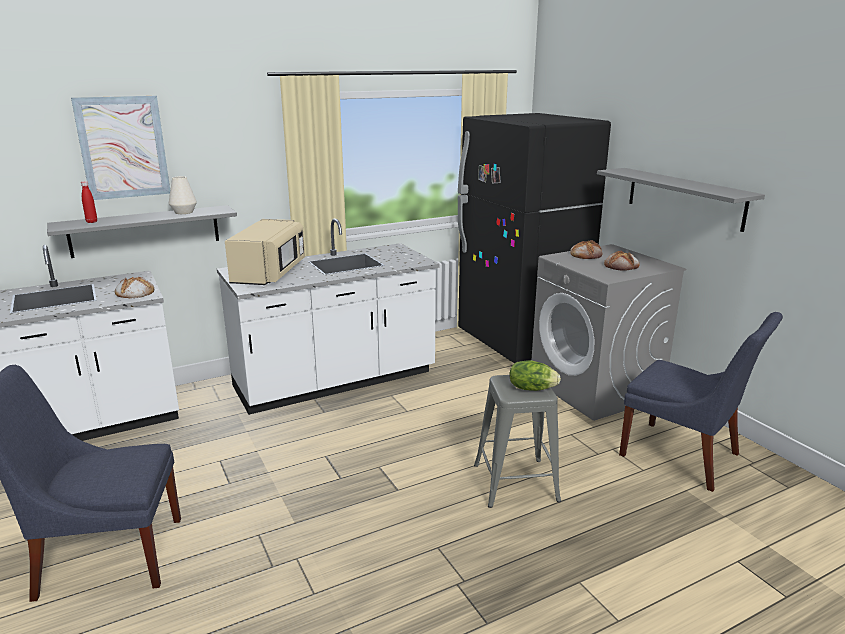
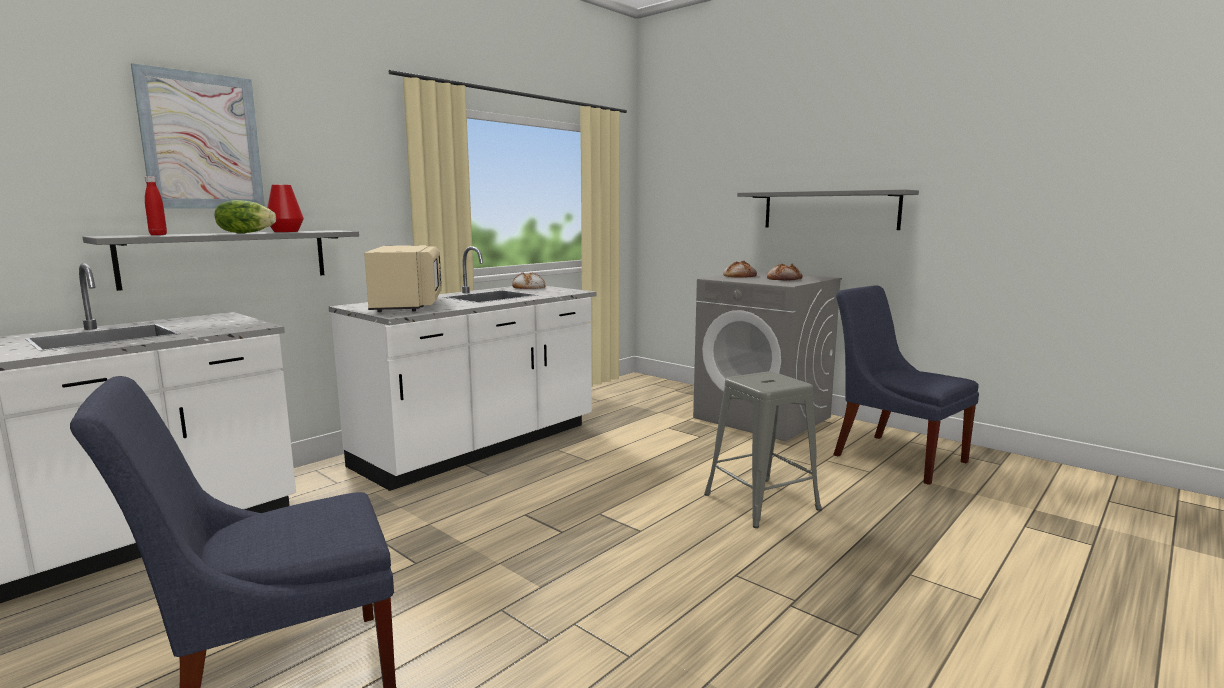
camera: 20 degrees left, 10 degrees down
bread [115,277,154,298] -> bread moved to [512,272,546,289]
white vase [169,176,197,214] -> red vase [267,185,304,232]
black fridge [458,113,611,364] -> none
lettuce [509,360,561,391] -> lettuce moved to [215,200,276,233]
blue chair [619,312,783,492] -> blue chair turned 150 degrees counterclockwise [833,285,979,485]

